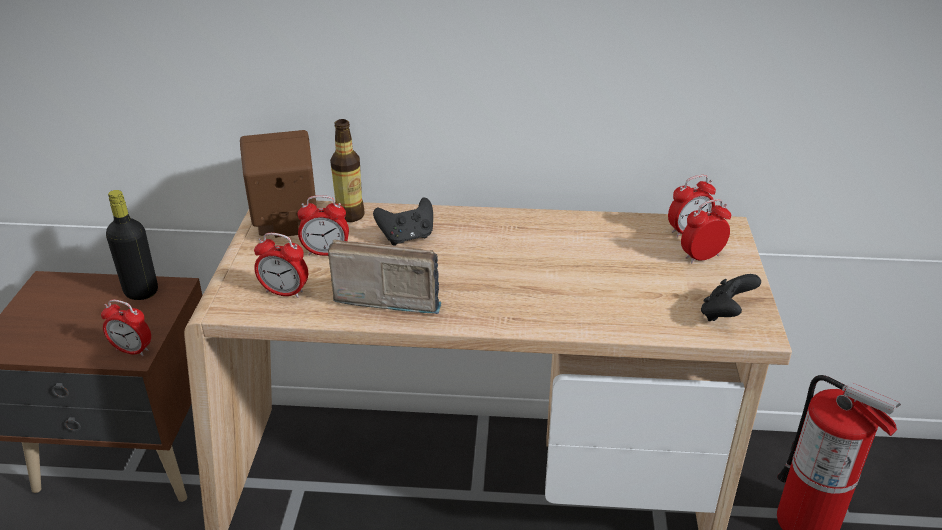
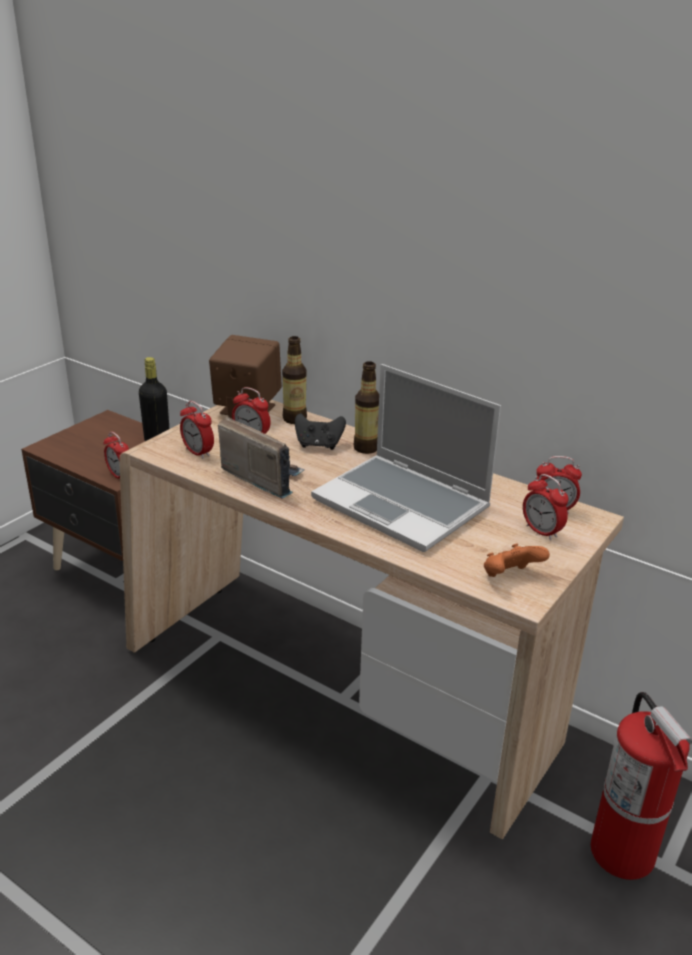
camera: 30 degrees right, 5 degrees down
alarm clock [681,199,731,264] -> alarm clock turned 135 degrees counterclockwise [523,474,569,540]
black game controller [701,274,761,321] -> orange game controller [484,543,550,577]
none -> laptop [311,364,501,552]
none -> bottle [353,361,379,454]

